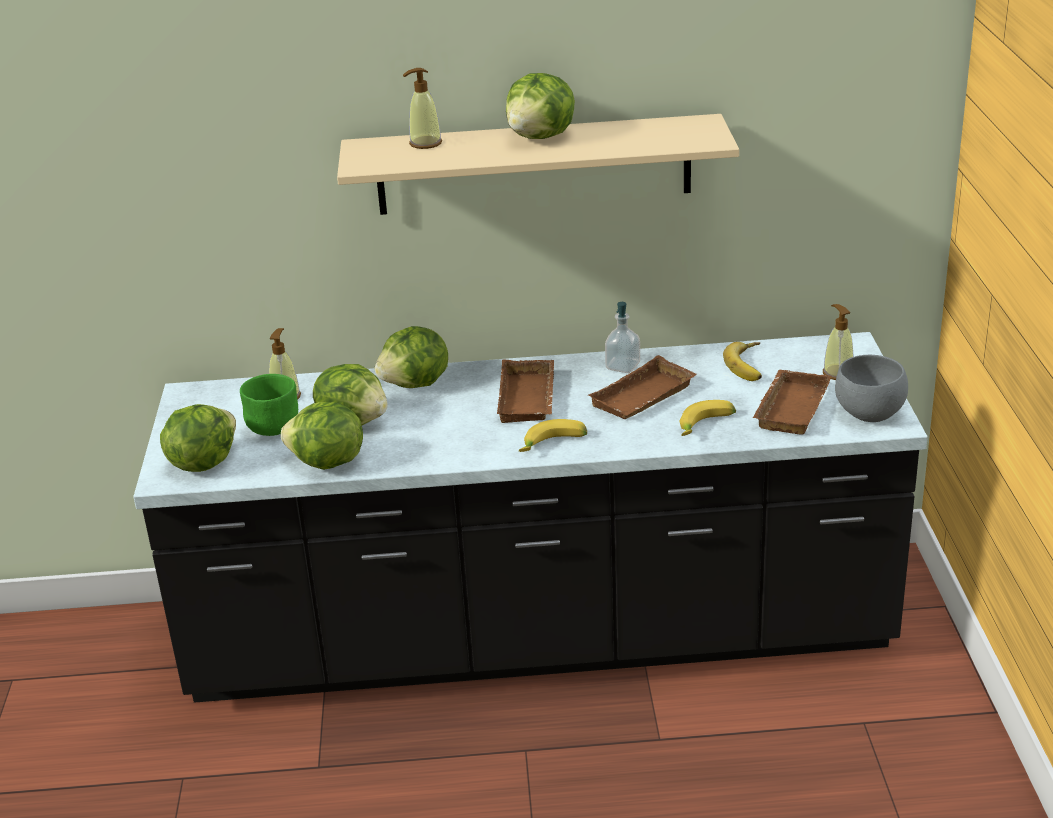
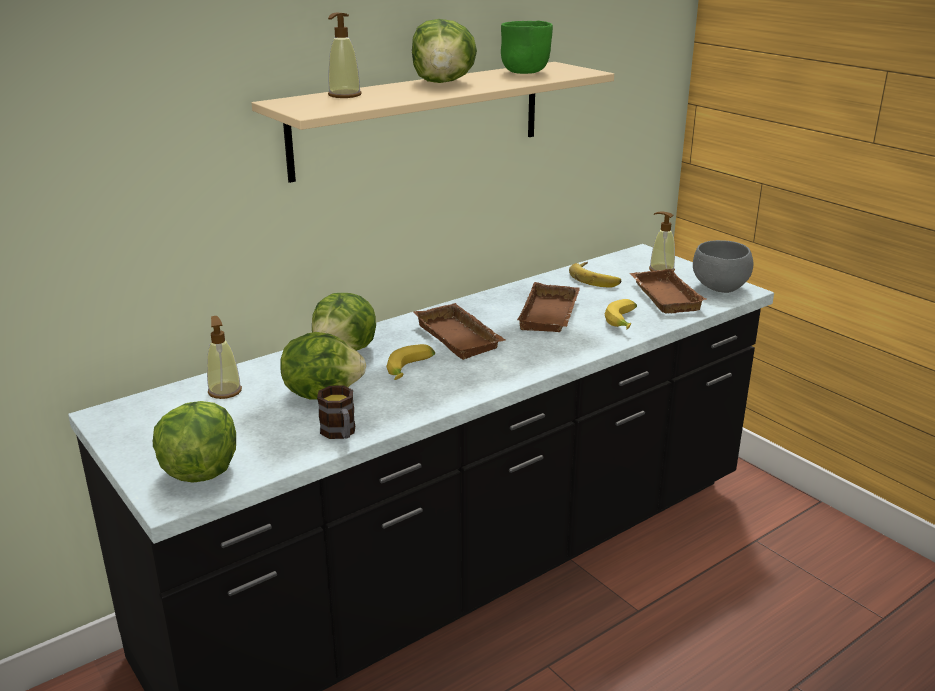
camera: 35 degrees left, 5 degrees down
green bowl [240,374,298,436] -> green bowl moved to [501,21,553,74]
lettuce [281,402,363,470] -> mug [317,385,355,439]
banana [519,419,587,452] -> banana moved to [387,344,435,380]
soap dispenser [605,302,640,373] -> none

